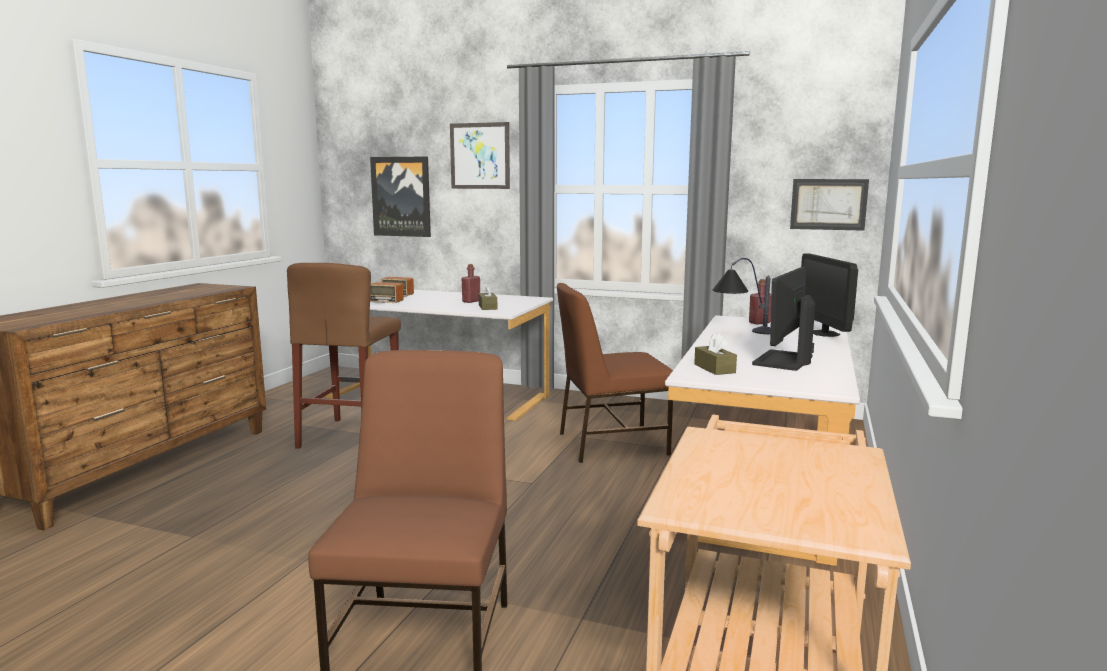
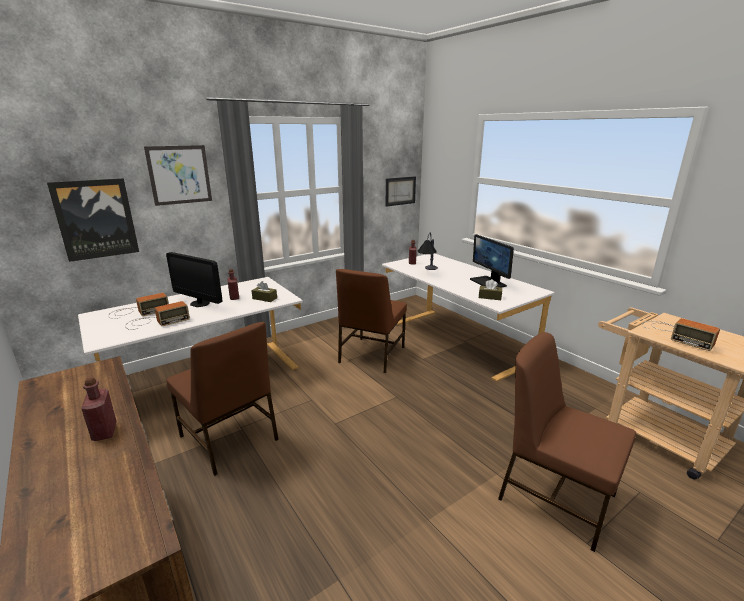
camera: 55 degrees left, 10 degrees up
brown stool [287,263,401,449] -> brown chair [166,322,279,476]
monitor [801,254,858,337] -> monitor moved to [166,252,222,307]
none -> red bottle [81,377,117,441]
none -> radio [642,318,720,351]

